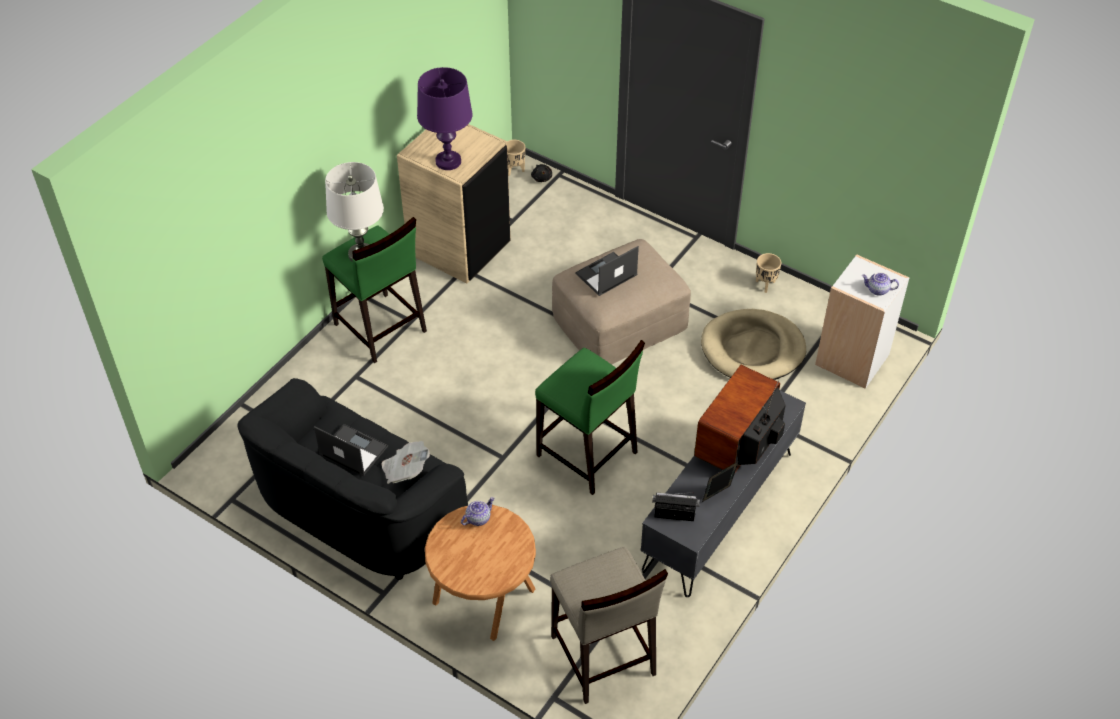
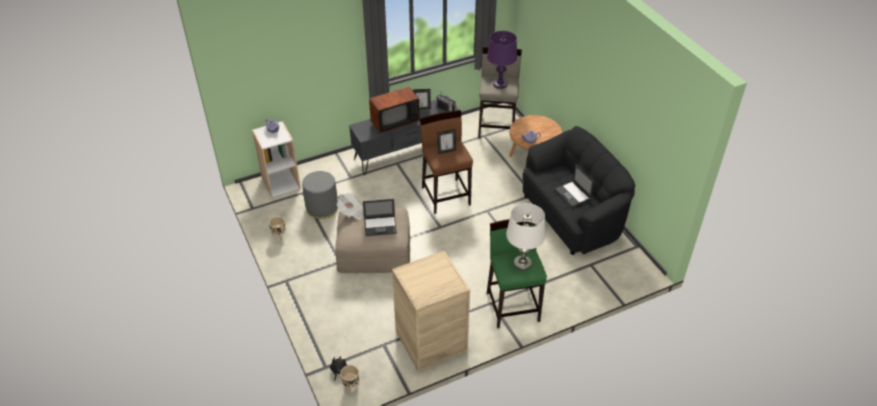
camera: 150 degrees left, 5 degrees down
newspaper [381,441,430,484] -> newspaper moved to [337,193,363,219]
purple table lamp [417,67,473,170] -> purple table lamp moved to [487,31,517,89]
green stool [535,340,645,495] -> brown stool [420,110,473,214]
beige dog bed [701,309,806,380] -> grey ottoman [302,171,338,219]
none -> picture frame [437,129,456,154]

